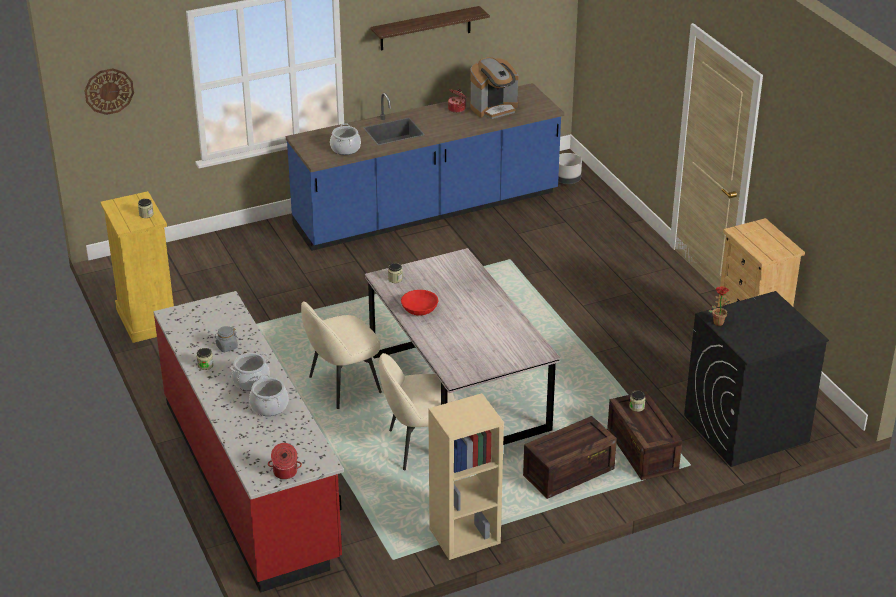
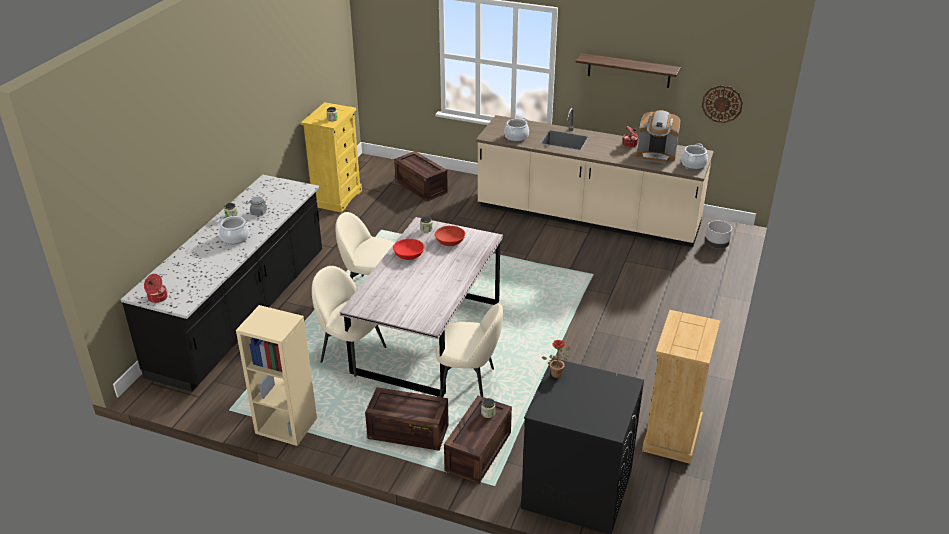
camera: 45 degrees right, 0 degrees up
wall clock [84,68,134,115] -> wall clock moved to [702,85,743,123]
red counter [154,291,344,593] -> black counter [121,175,322,392]
cooking pot [249,374,288,416] -> cooking pot moved to [681,143,708,169]
blue counter [286,83,564,251] -> beige counter [476,108,714,247]
none -> crate [394,151,448,202]
none -> red bowl [435,226,465,246]
none -> beige chair [436,303,503,397]

